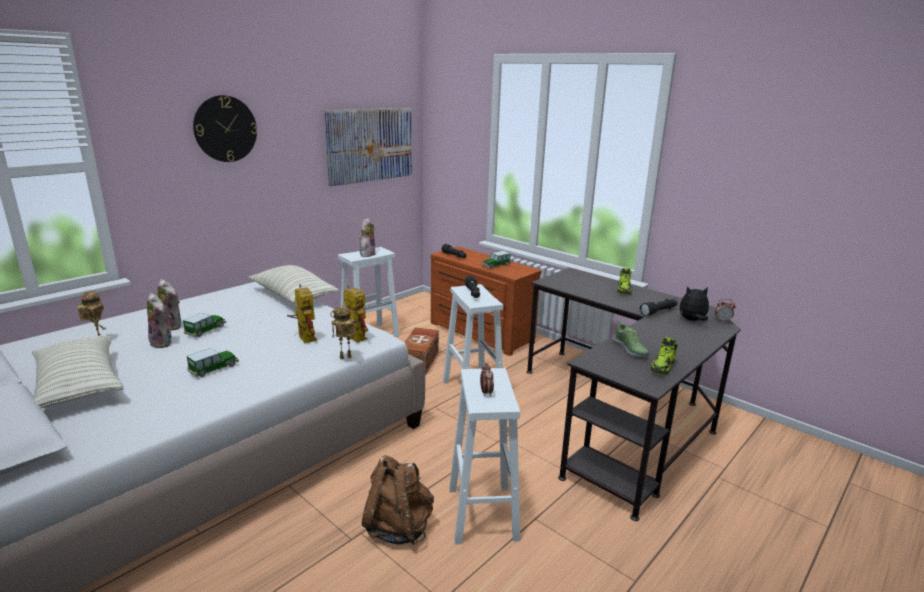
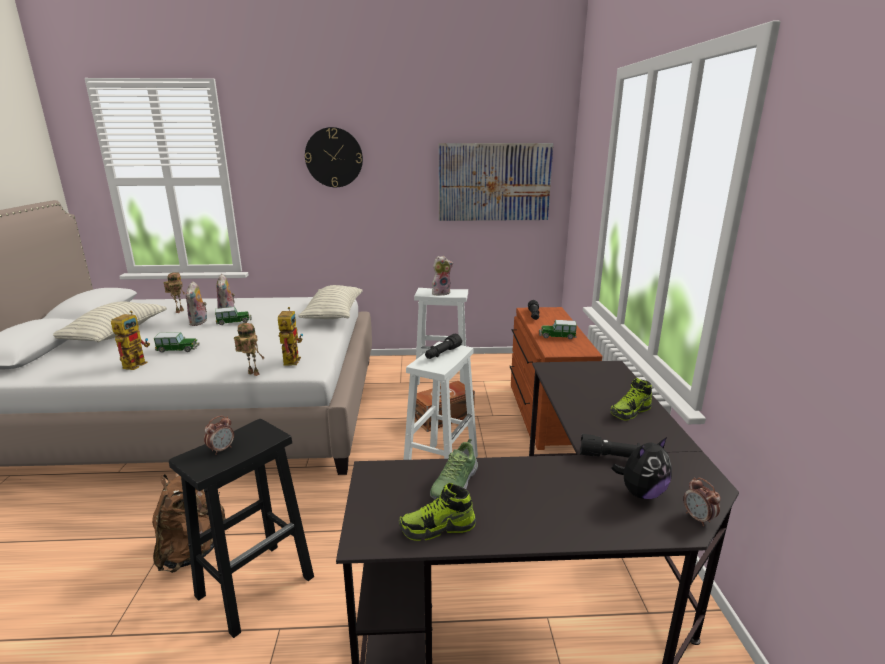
camera: 45 degrees right, 0 degrees up
toy robot [287,284,317,343] -> toy robot moved to [111,311,150,370]
white stool [449,368,521,544] -> black stool [169,419,314,638]
plush toy [680,287,709,321] -> plush toy turned 105 degrees clockwise [612,437,672,499]

